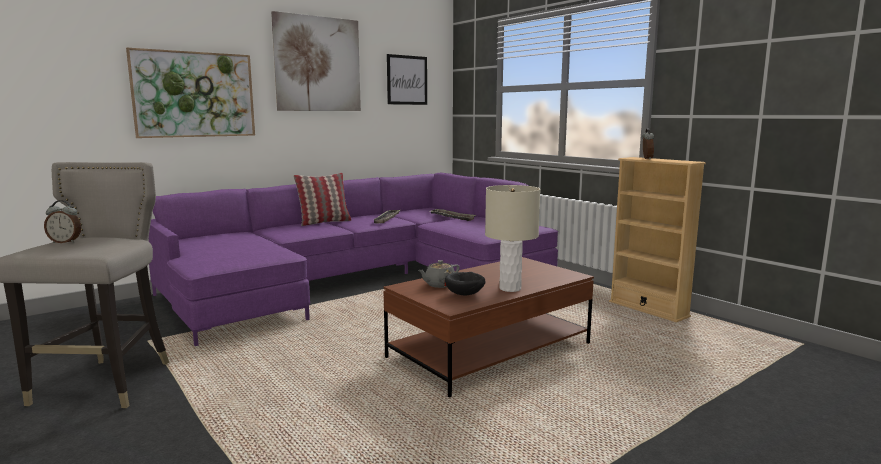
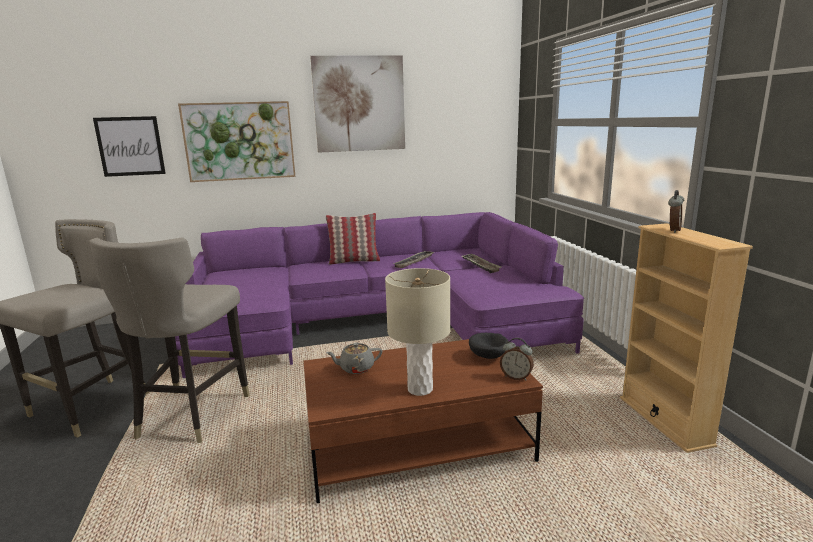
camera: 25 degrees right, 5 degrees up
alarm clock [44,200,81,243] -> alarm clock moved to [500,338,534,381]
picture [387,54,427,105] -> picture moved to [93,116,166,177]
black bowl [445,272,486,296] -> black bowl moved to [469,333,509,359]
none -> grey stool [89,237,249,443]

